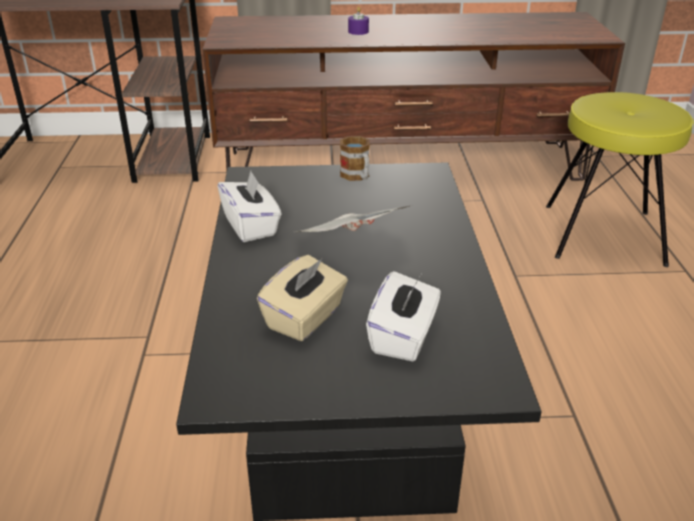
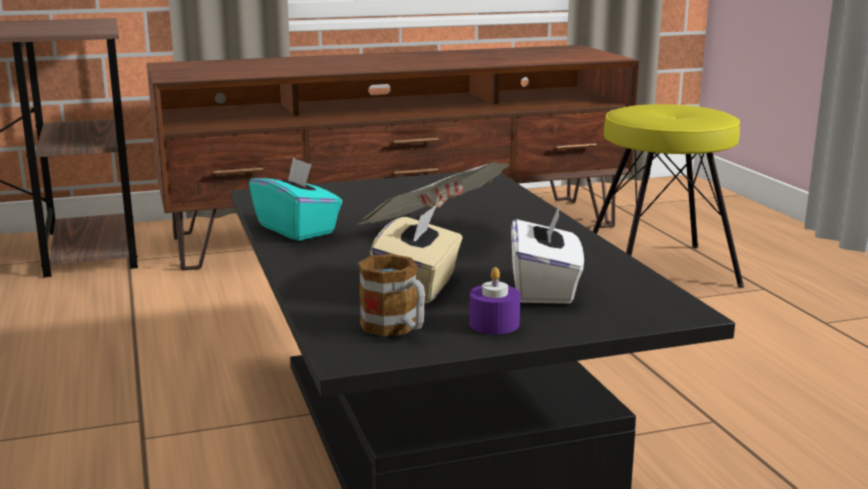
camera: 15 degrees left, 15 degrees down
white tissue box [218,171,281,242] -> turquoise tissue box [249,157,342,241]
mug [340,136,370,181] -> mug moved to [358,254,425,336]
purple candle [348,6,369,35] -> purple candle moved to [469,267,520,334]

